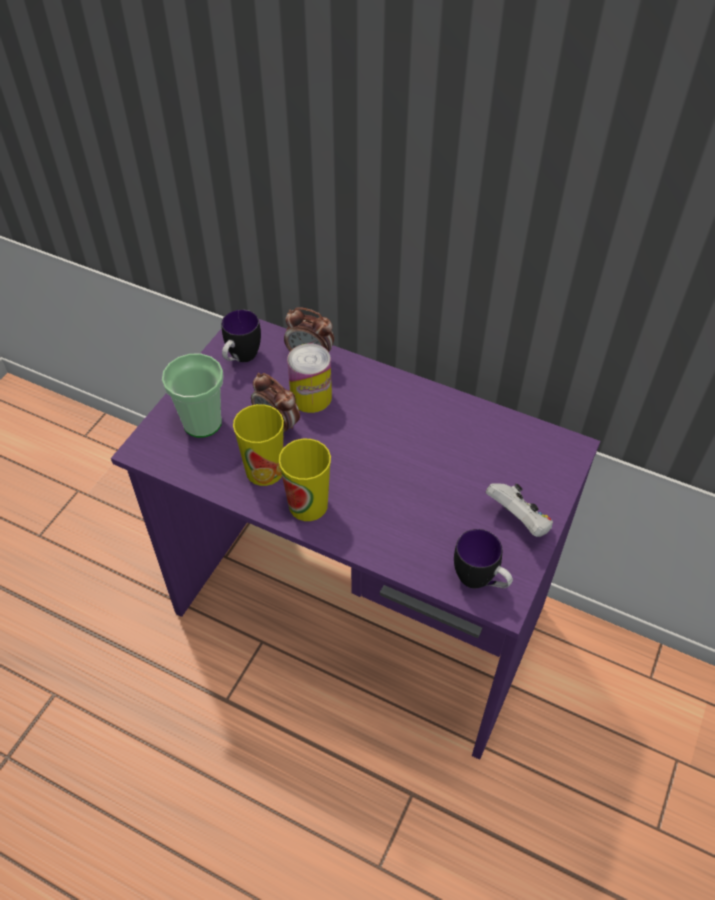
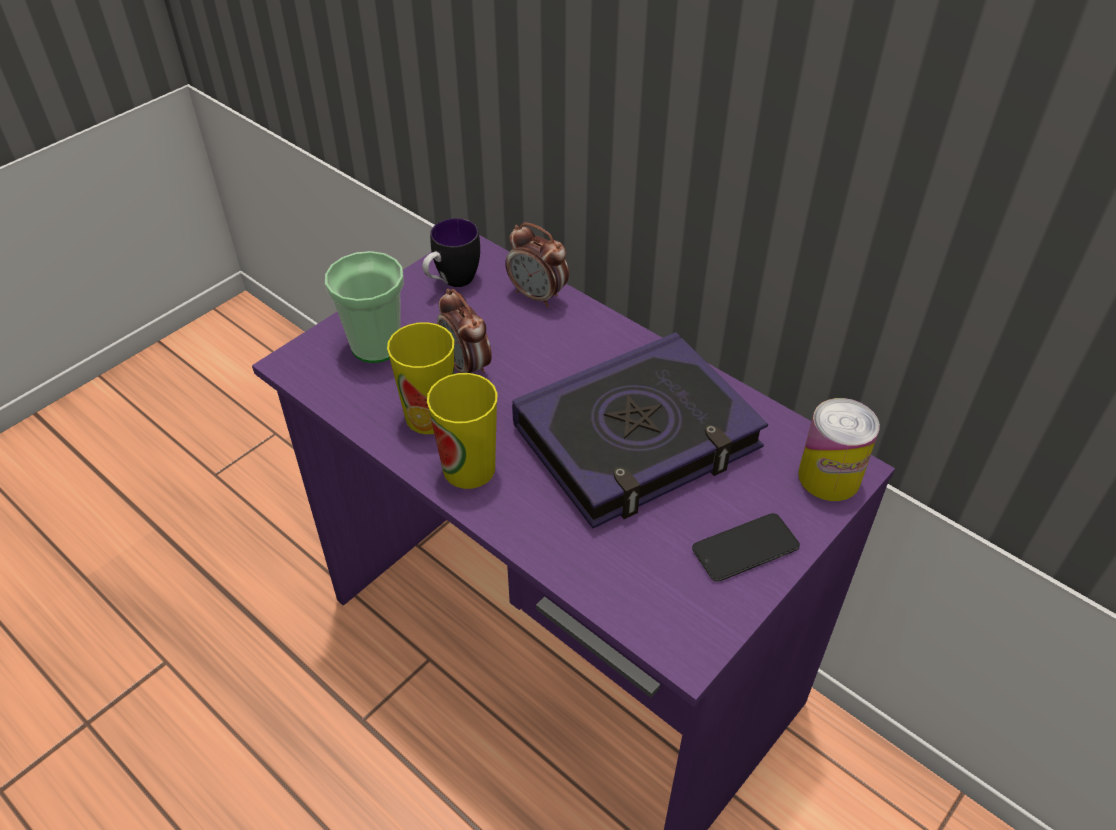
camera: 15 degrees right, 5 degrees down
can [287,344,332,413] -> can moved to [798,398,880,501]
mug [454,529,513,589] -> none
white game controller [486,483,553,537] -> phone [692,513,800,582]
none -> book [512,332,768,528]

